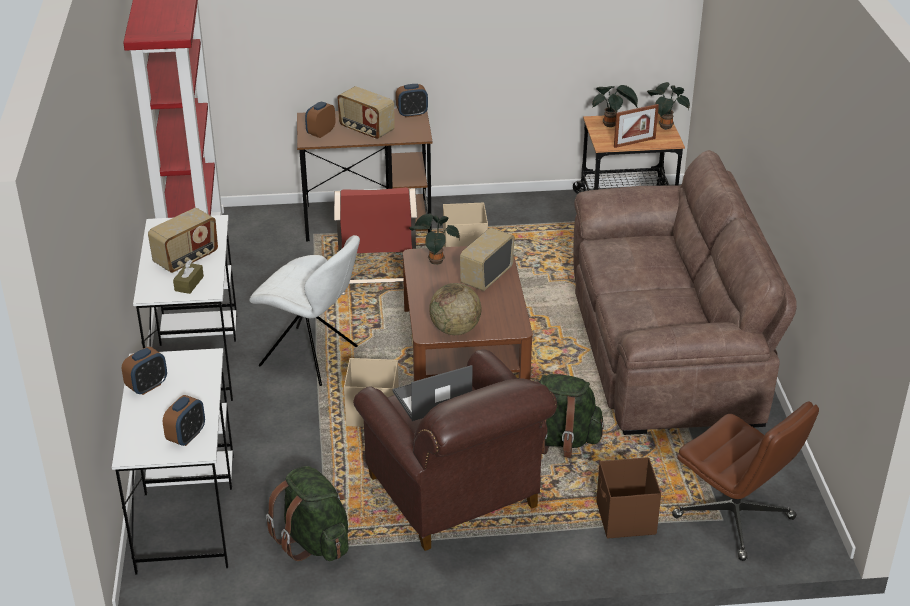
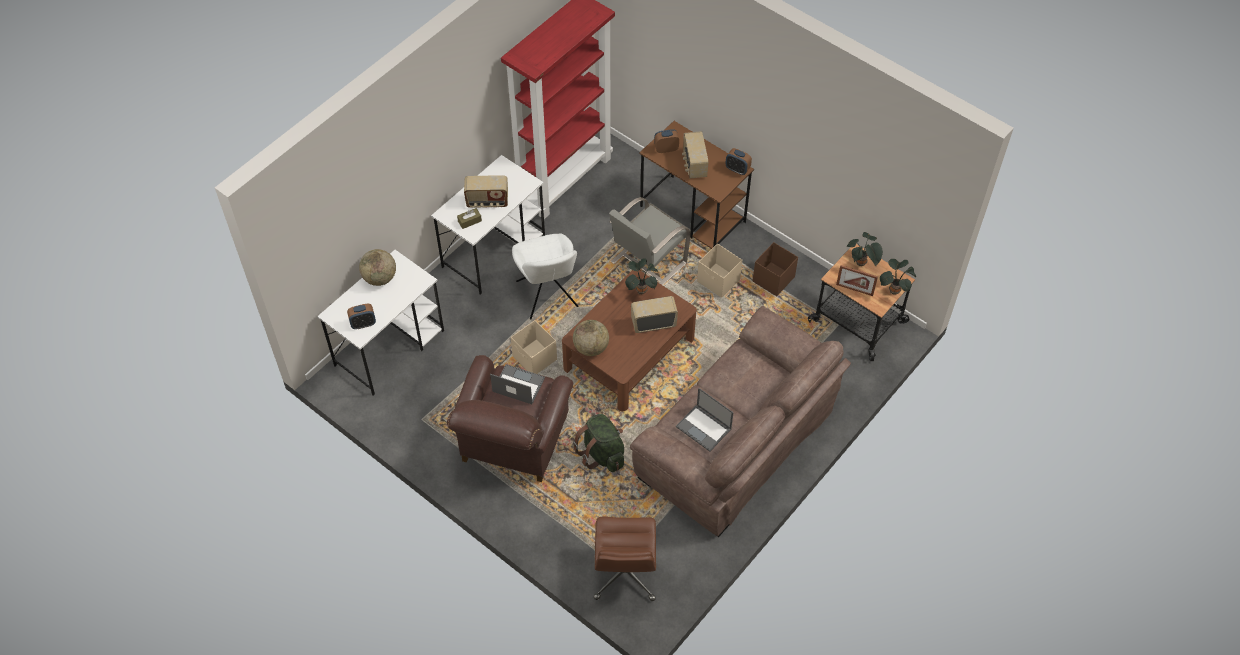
camera: 45 degrees right, 20 degrees up
alarm clock [122,347,167,395] -> globe [359,249,396,286]
green backpack [266,466,349,561] -> none
red chair [334,187,418,295] -> grey chair [609,197,691,285]
brown storage box [596,457,661,538] -> brown storage box moved to [753,242,798,296]
none -> laptop [676,388,734,452]

